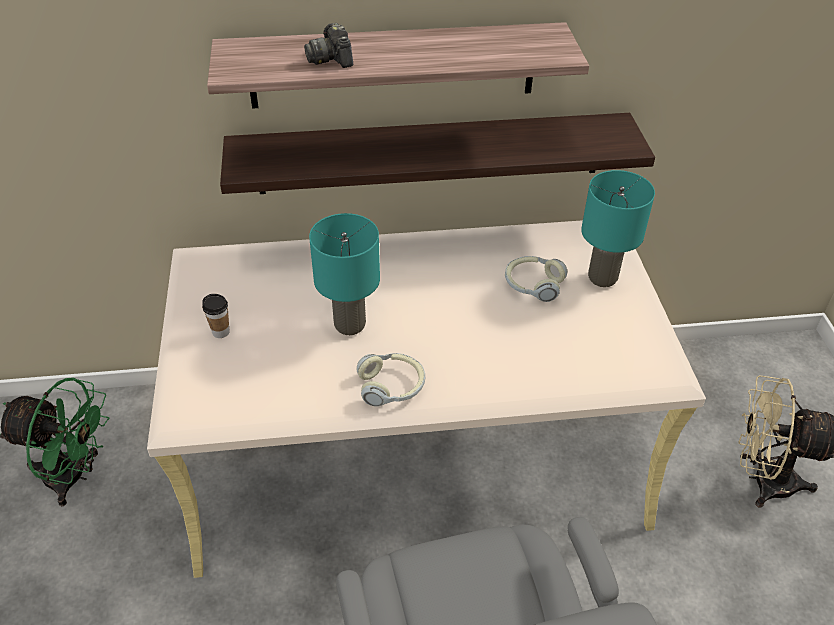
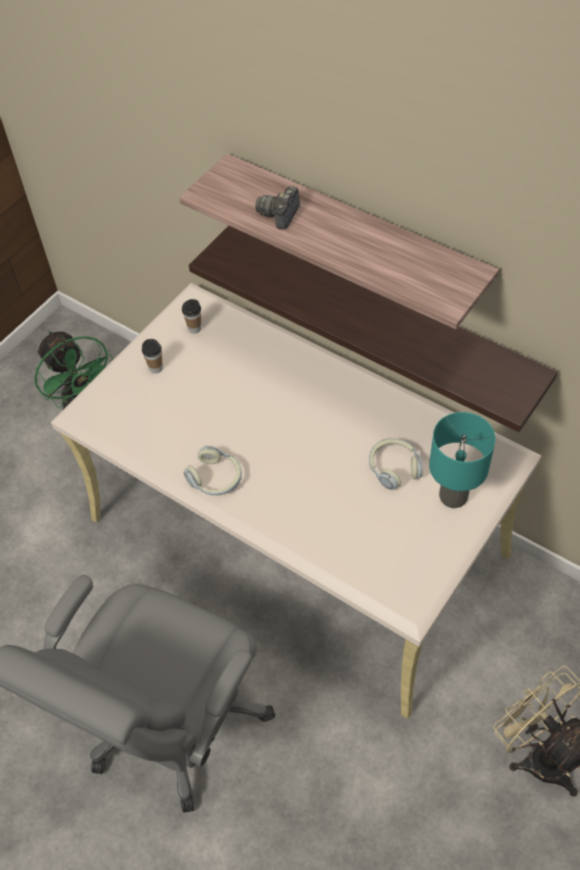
camera: 45 degrees right, 10 degrees up
turquoise table lamp [309,213,380,335] -> none
none -> cup [182,299,201,334]

